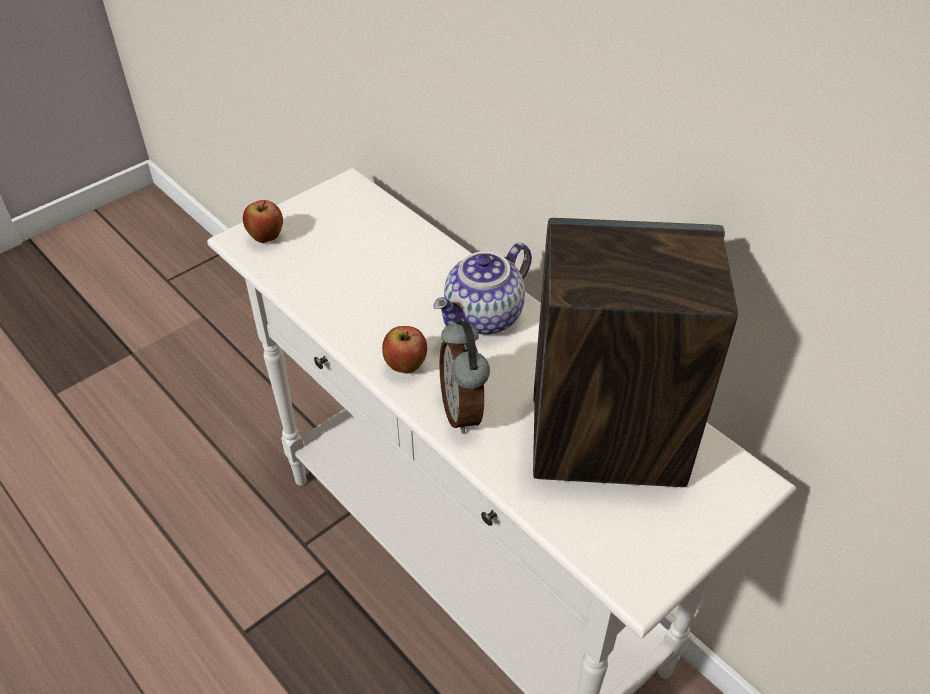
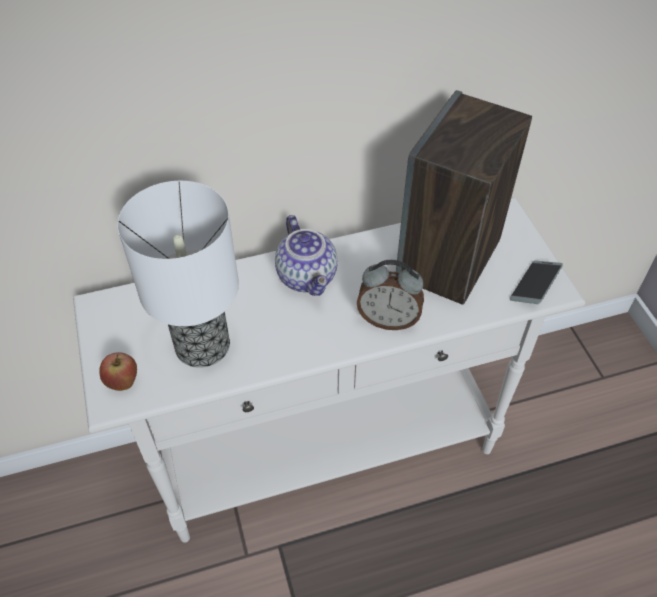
camera: 65 degrees left, 5 degrees up
apple [382,326,427,373] -> none
none -> table lamp [117,181,239,368]
none -> phone [510,260,563,304]

